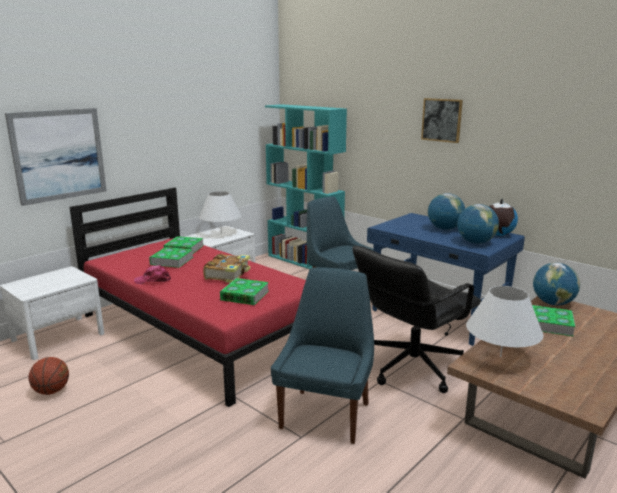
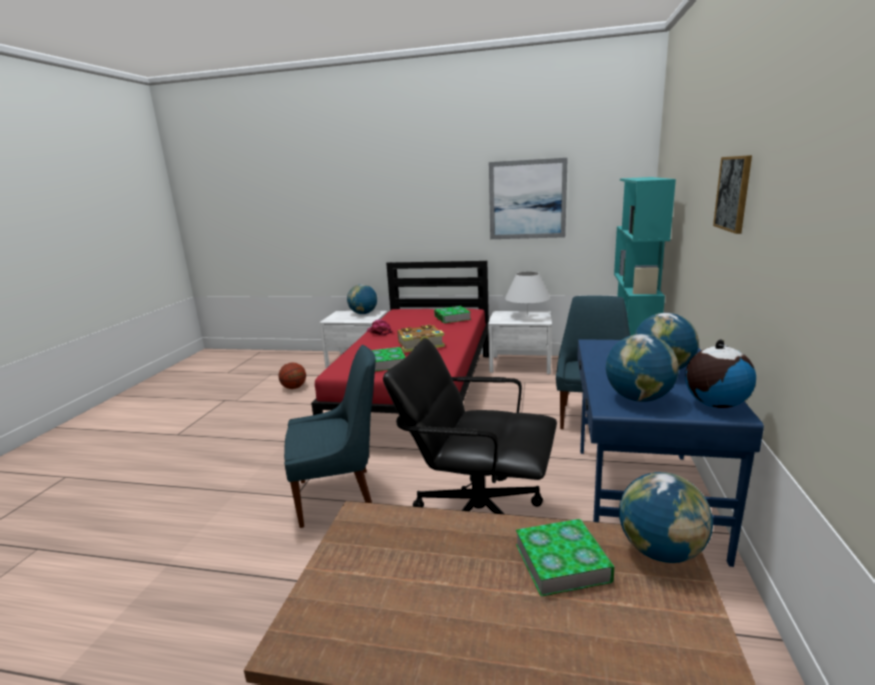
camera: 60 degrees right, 0 degrees up
picture [5,108,107,206] -> picture moved to [489,158,568,239]
book [149,247,193,268] -> none
white table lamp [466,286,544,357] -> none
none -> globe [347,284,377,314]

